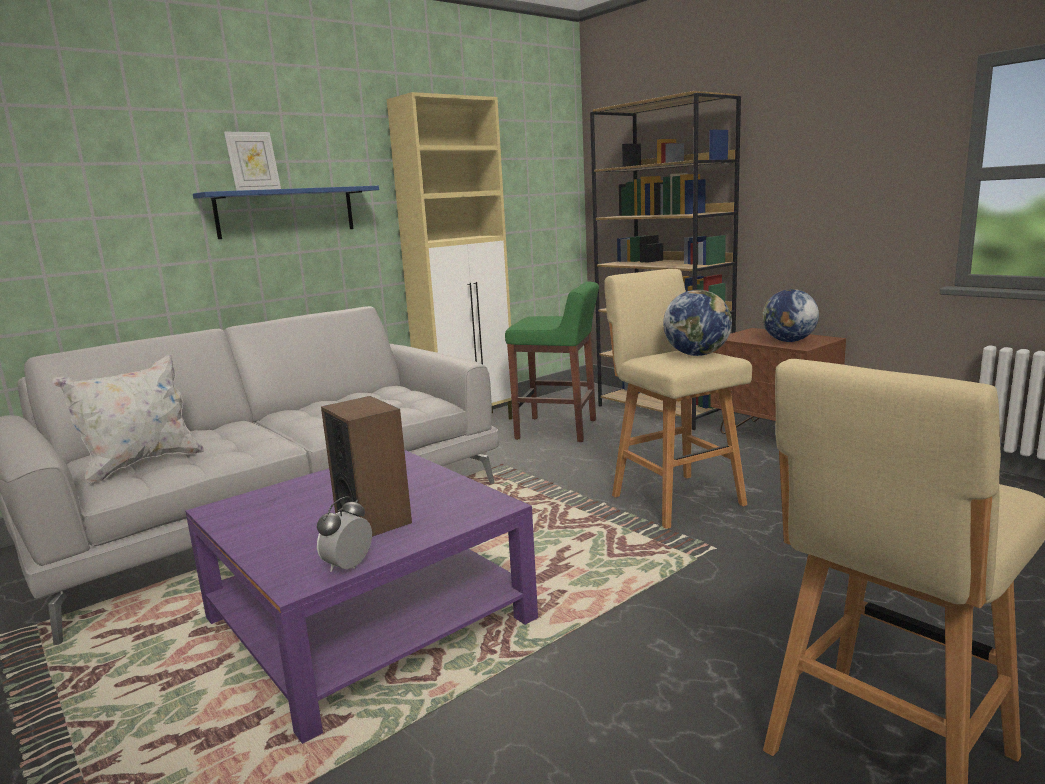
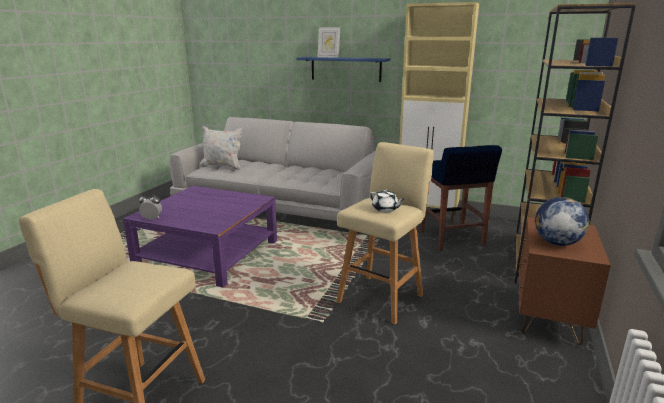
camera: 60 degrees right, 5 degrees up
speaker [321,396,412,537] -> none
green stool [505,282,599,442] -> blue stool [420,145,502,250]
globe [663,290,732,356] -> white teapot [369,190,405,212]

